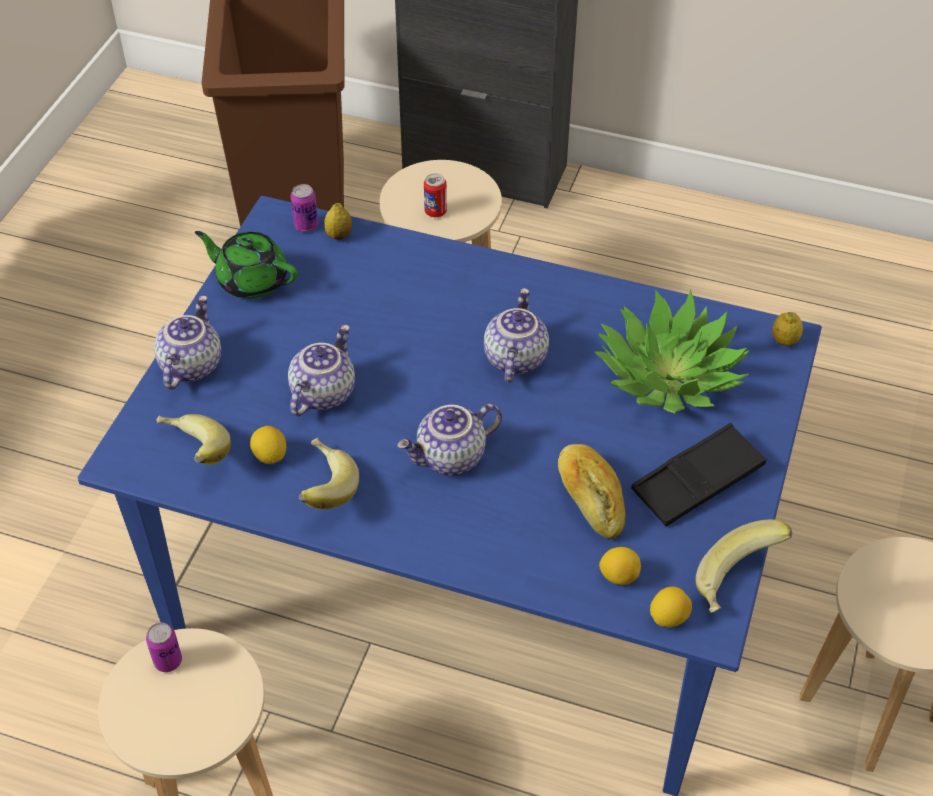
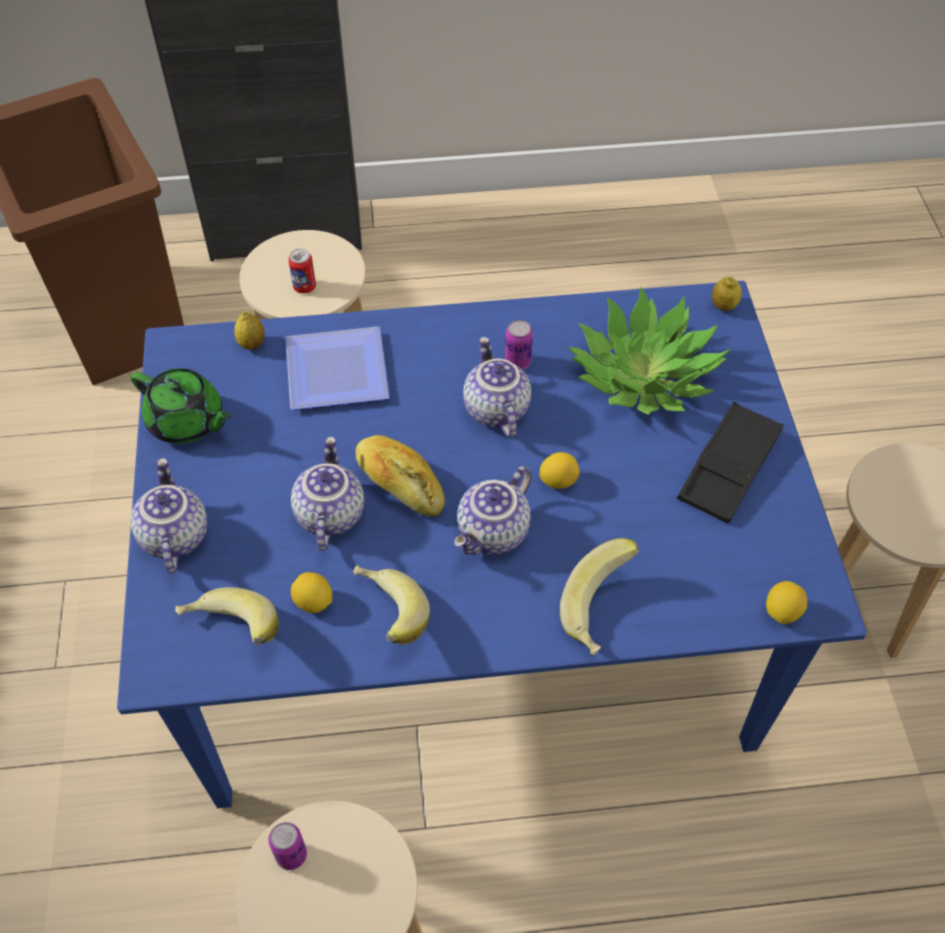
camera: 25 degrees left, 5 degrees up
green teapot [195,231,298,299] -> green teapot turned 150 degrees counterclockwise [131,368,232,444]
can [291,184,318,232] -> can moved to [505,320,533,370]
bread [558,444,625,539] -> bread moved to [356,435,445,517]
lemon [599,547,641,585] -> lemon moved to [540,452,579,489]
banana [696,519,792,613] -> banana moved to [560,538,639,655]
none -> plate [285,326,389,410]

